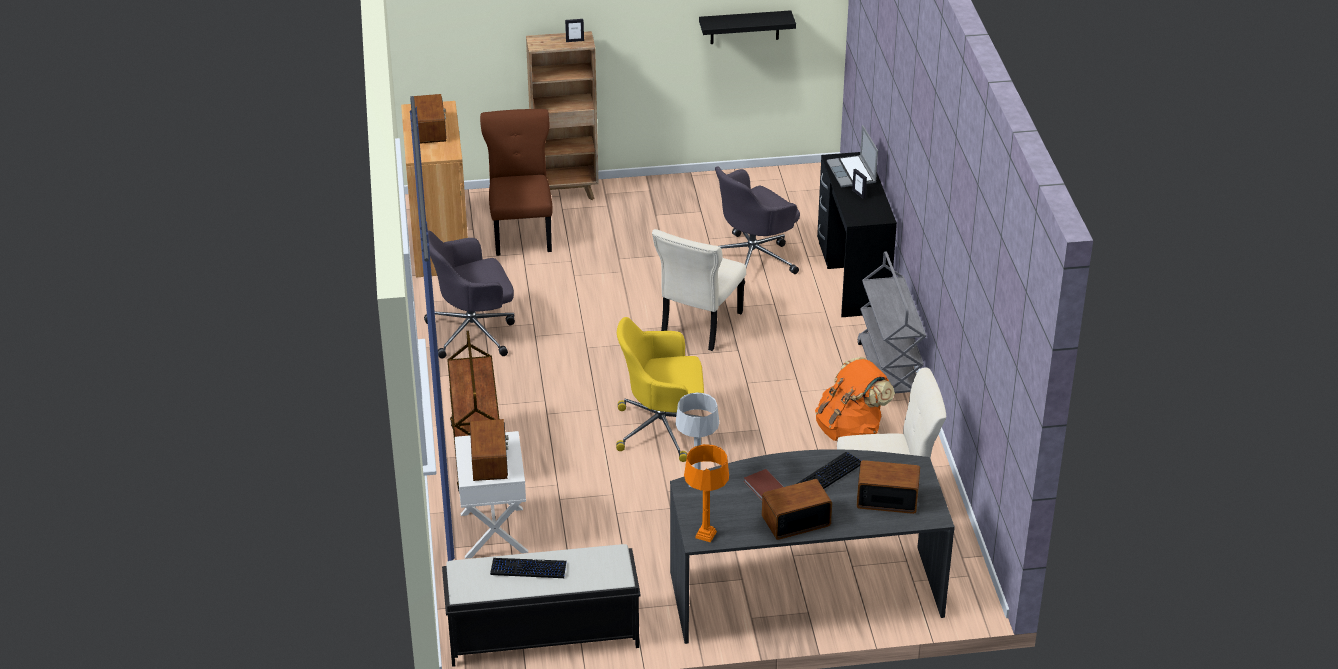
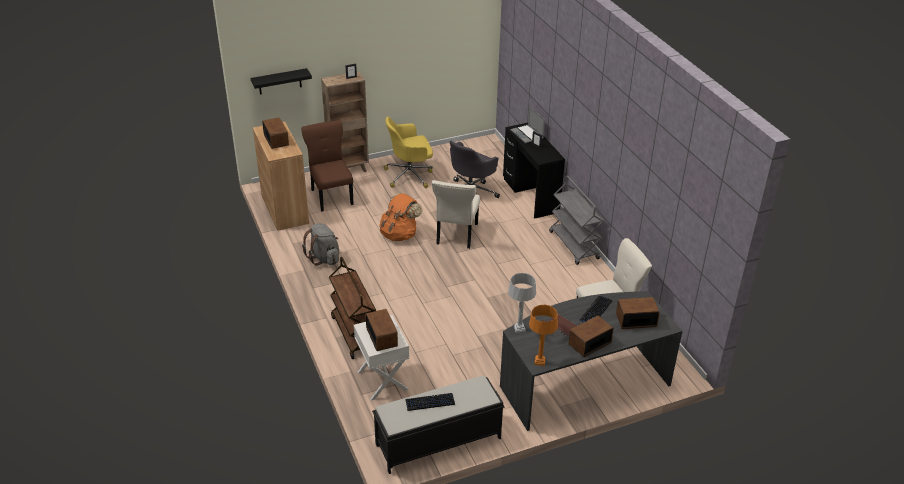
camera: 15 degrees left, 0 degrees up
grey office chair [424,230,515,358] -> grey backpack [302,223,339,266]
yellow office chair [616,317,704,462] -> yellow office chair moved to [384,117,433,188]
black shelf [699,10,796,44] -> black shelf moved to [251,68,312,95]
orange backpack [815,357,895,441] -> orange backpack moved to [379,193,423,241]

